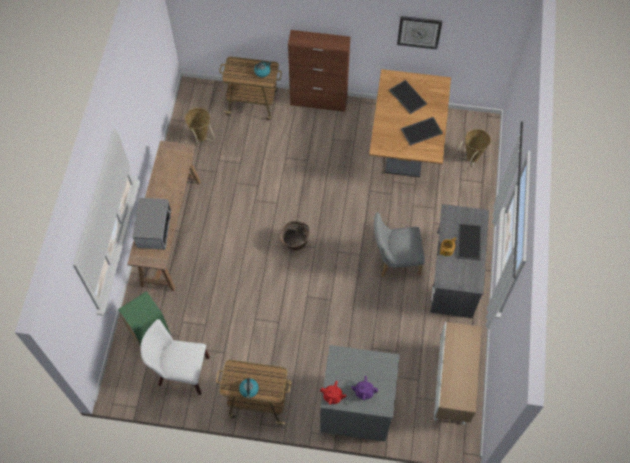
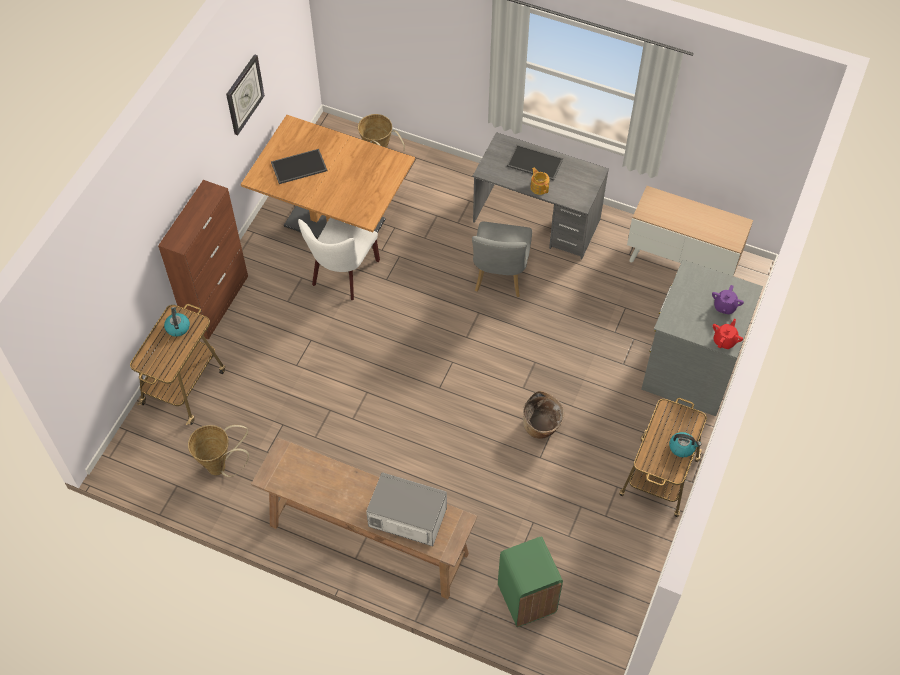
camera: 75 degrees left, 5 degrees down
white chair [141,319,210,395] -> white chair moved to [298,218,380,300]
basket [280,221,309,251] -> basket moved to [523,391,564,439]
tray [401,117,443,146] -> none

